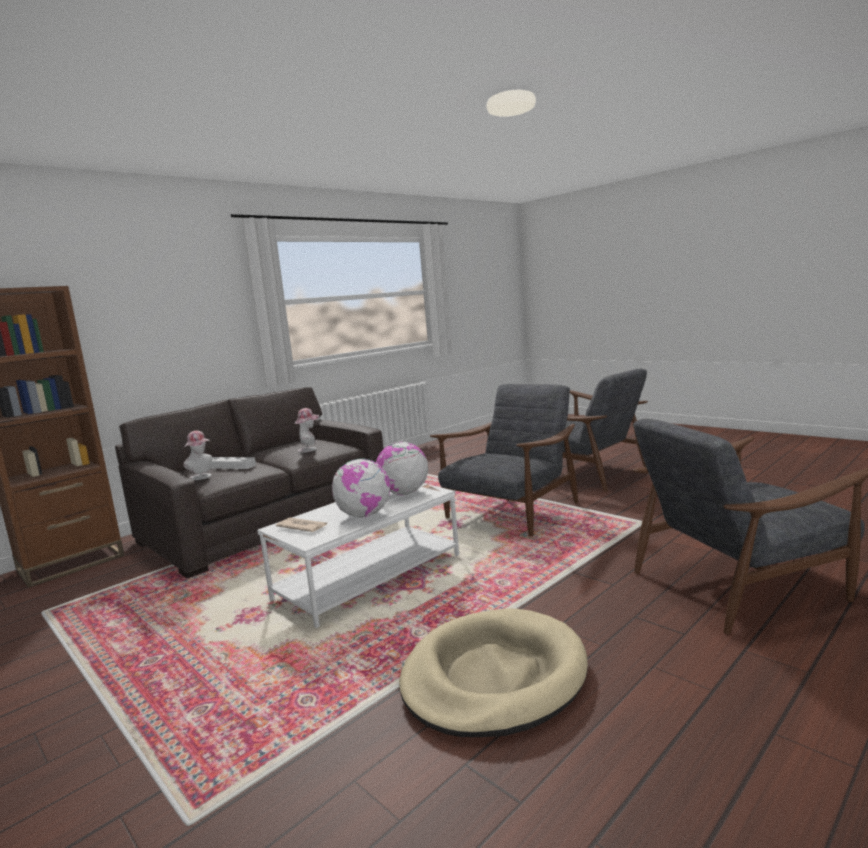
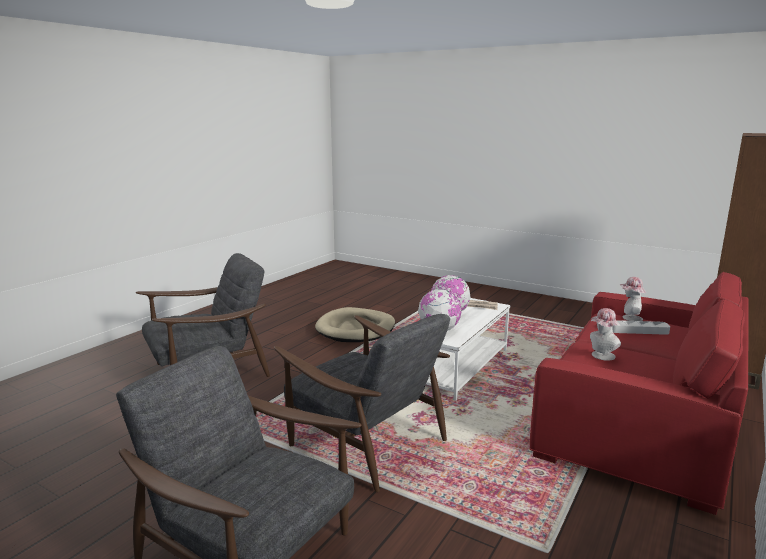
camera: 165 degrees right, 5 degrees up
grey sofa [115,387,384,578] -> red sofa [530,272,749,515]
grey armchair [430,384,578,537] -> grey armchair turned 75 degrees counterclockwise [274,314,450,492]

